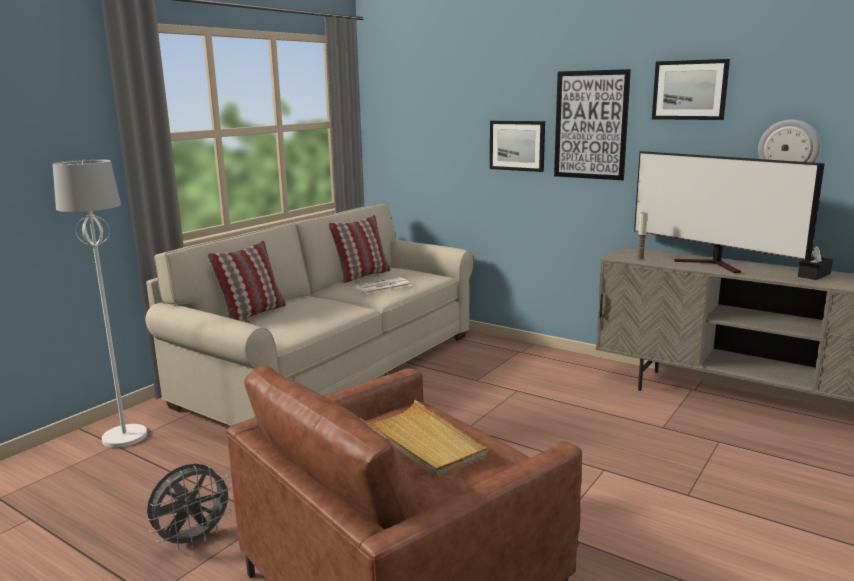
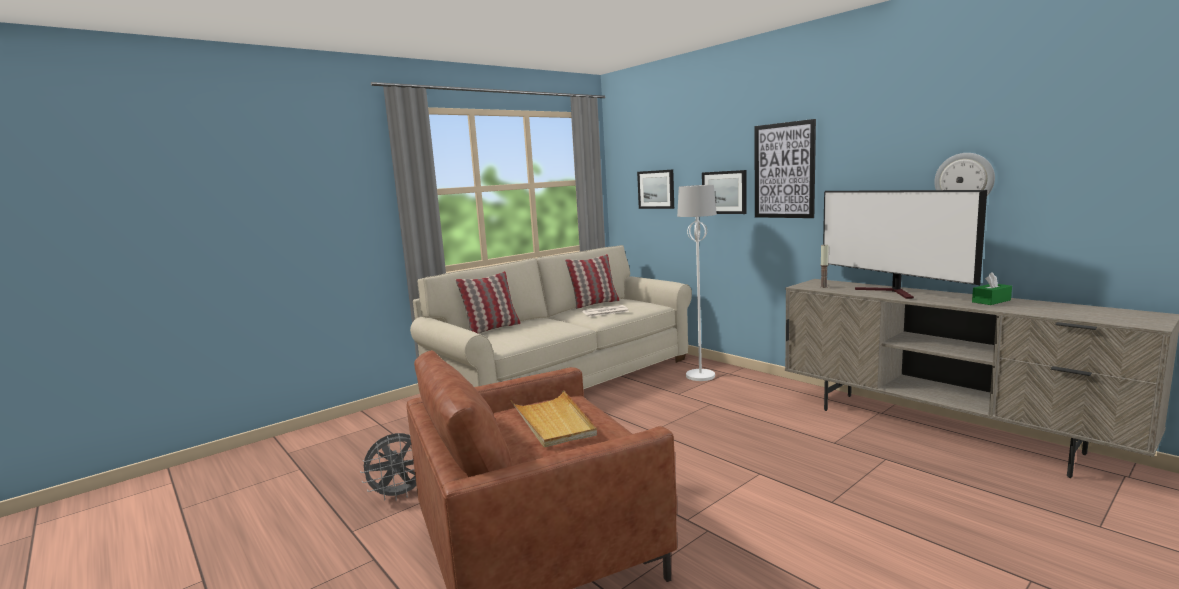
camera: 15 degrees right, 5 degrees down
white floor lamp [53,159,147,448] -> white floor lamp moved to [677,185,717,381]
picture [652,59,730,120] -> picture moved to [637,170,674,209]
black tissue box [798,246,833,280] -> green tissue box [972,272,1012,305]

